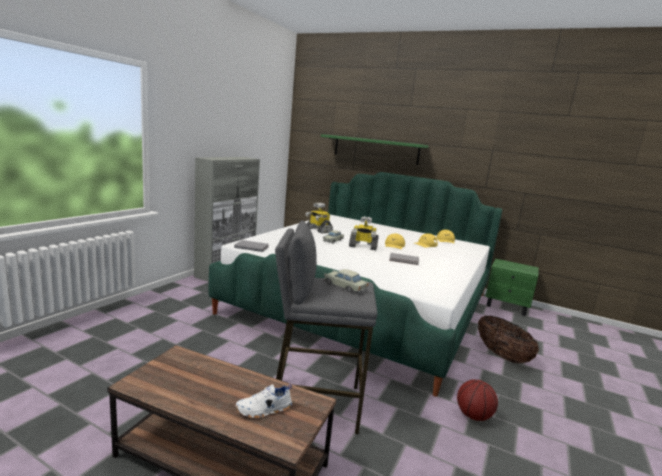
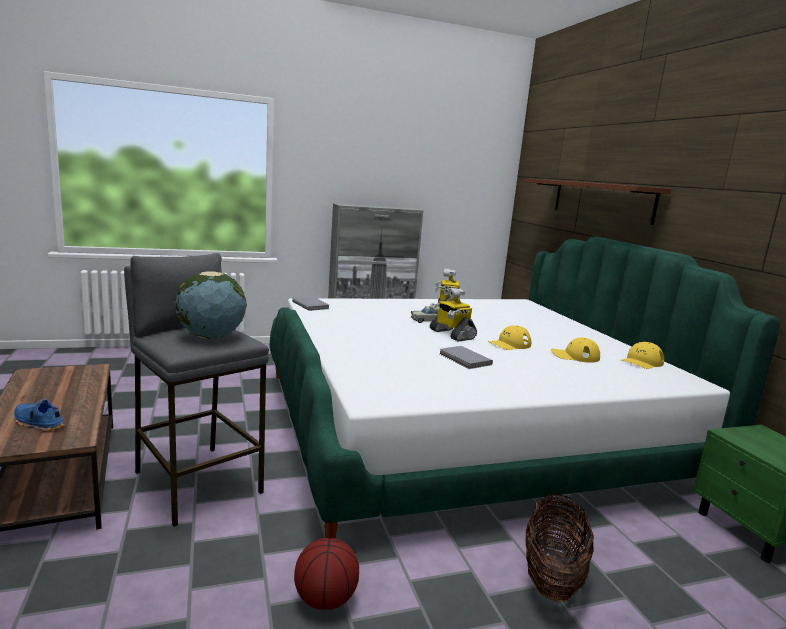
camera: 45 degrees right, 0 degrees up
white shoe [236,384,292,419] -> blue shoe [14,399,65,432]
green shelf [321,134,429,165] -> brown shelf [526,178,671,225]
beige toy car [324,269,368,293] -> globe [175,271,247,339]

